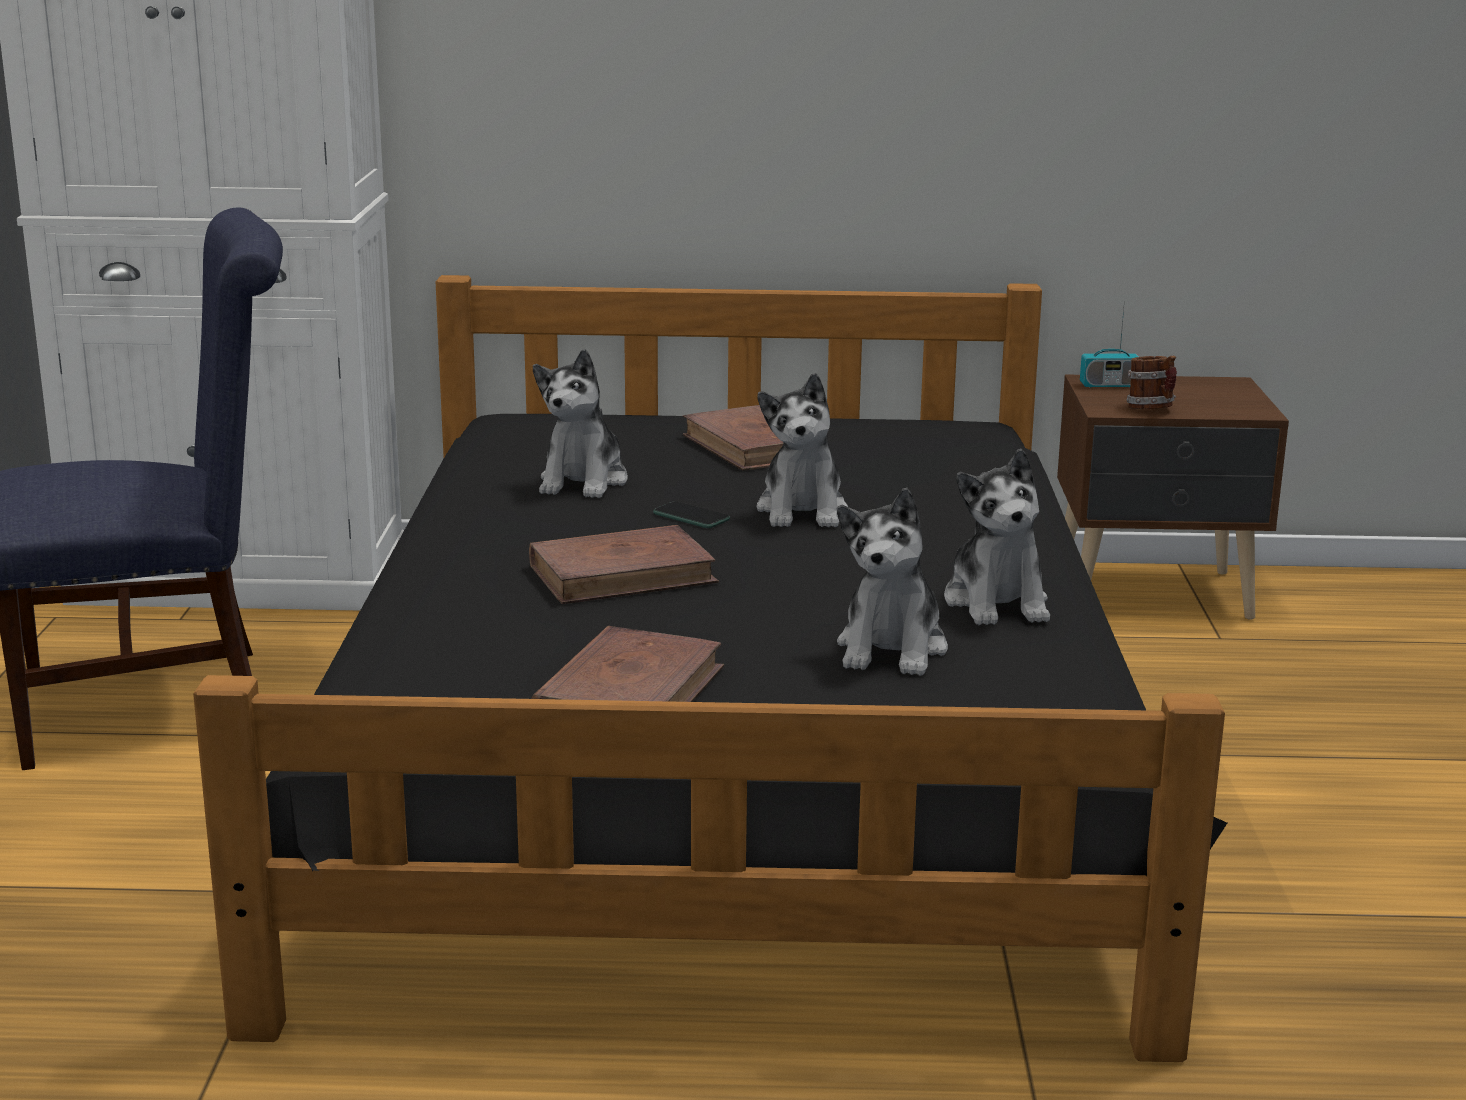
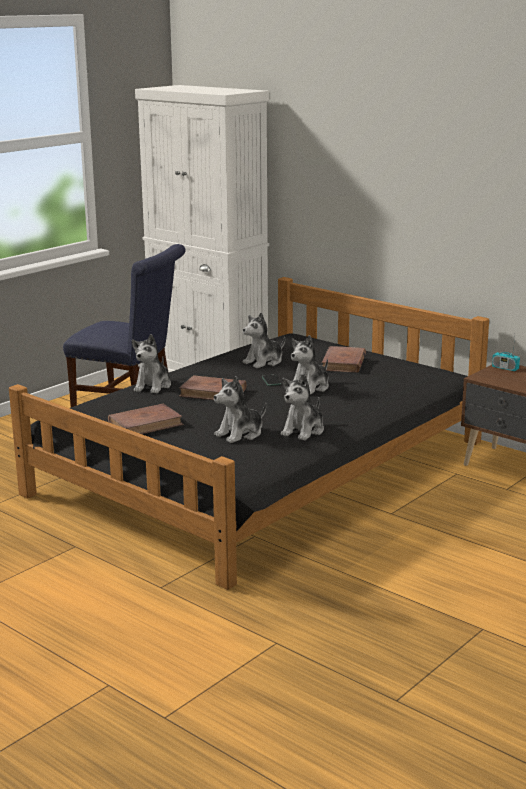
camera: 40 degrees right, 0 degrees up
mug [1127,356,1177,409] -> none
none -> plush toy [132,334,171,394]

